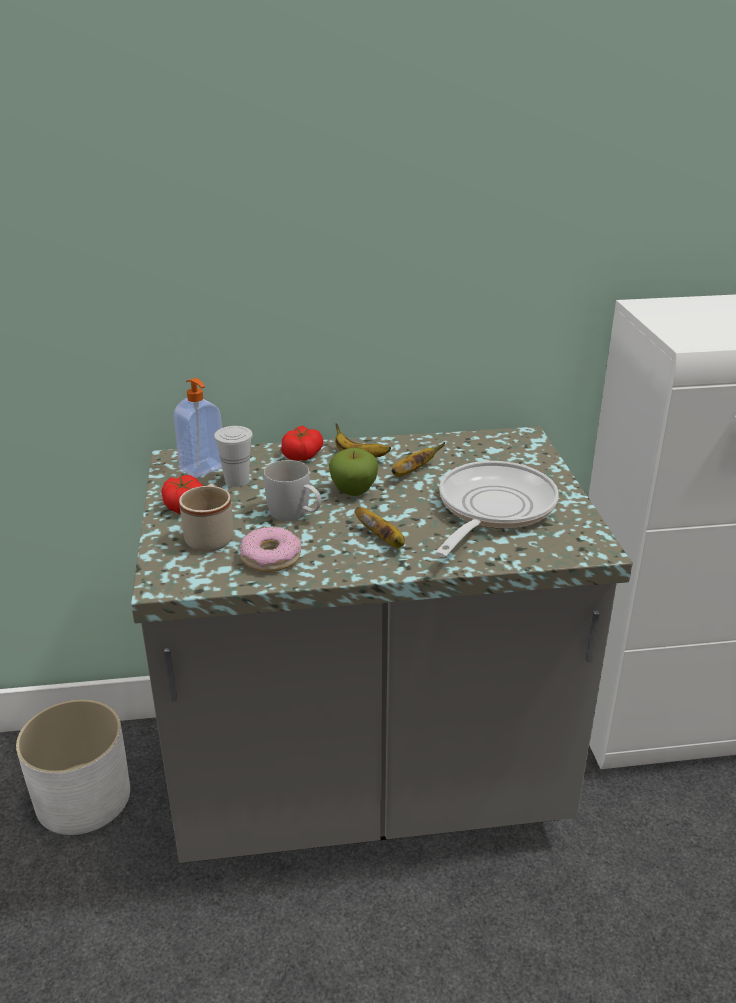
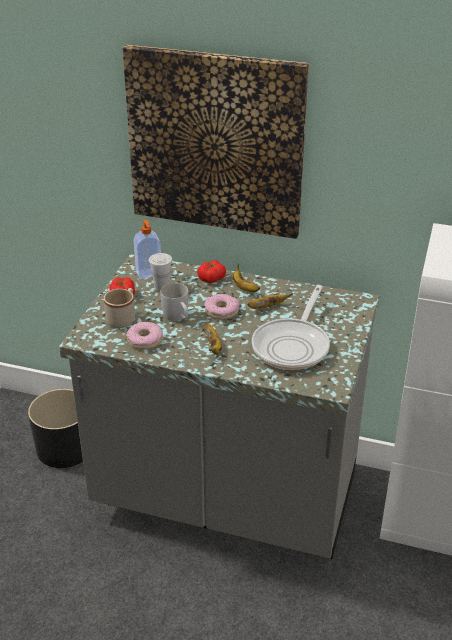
camera: 25 degrees right, 5 degrees up
white planter [16,699,130,835] -> black planter [28,389,83,468]
apple [329,448,378,496] -> donut [205,294,240,320]
frying pan [435,461,559,557] -> frying pan turned 150 degrees clockwise [252,285,330,370]
none -> picture [123,45,309,239]

